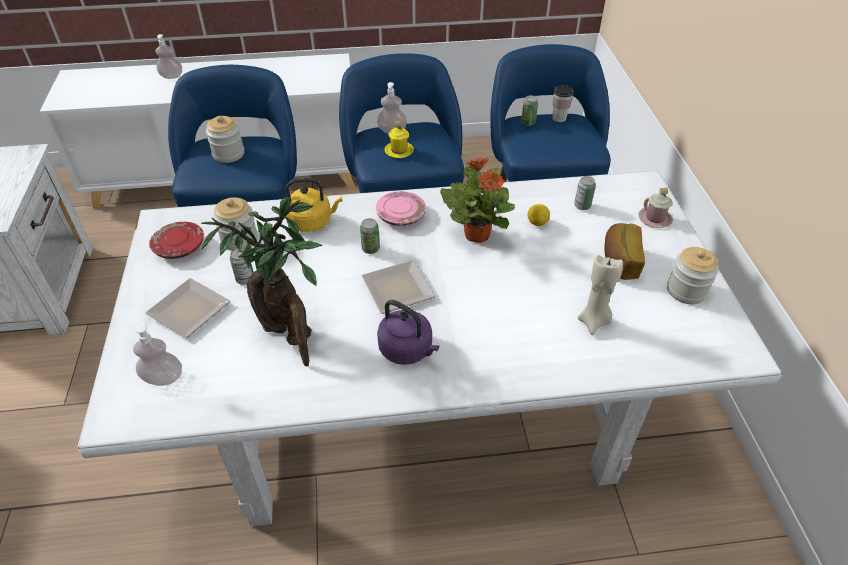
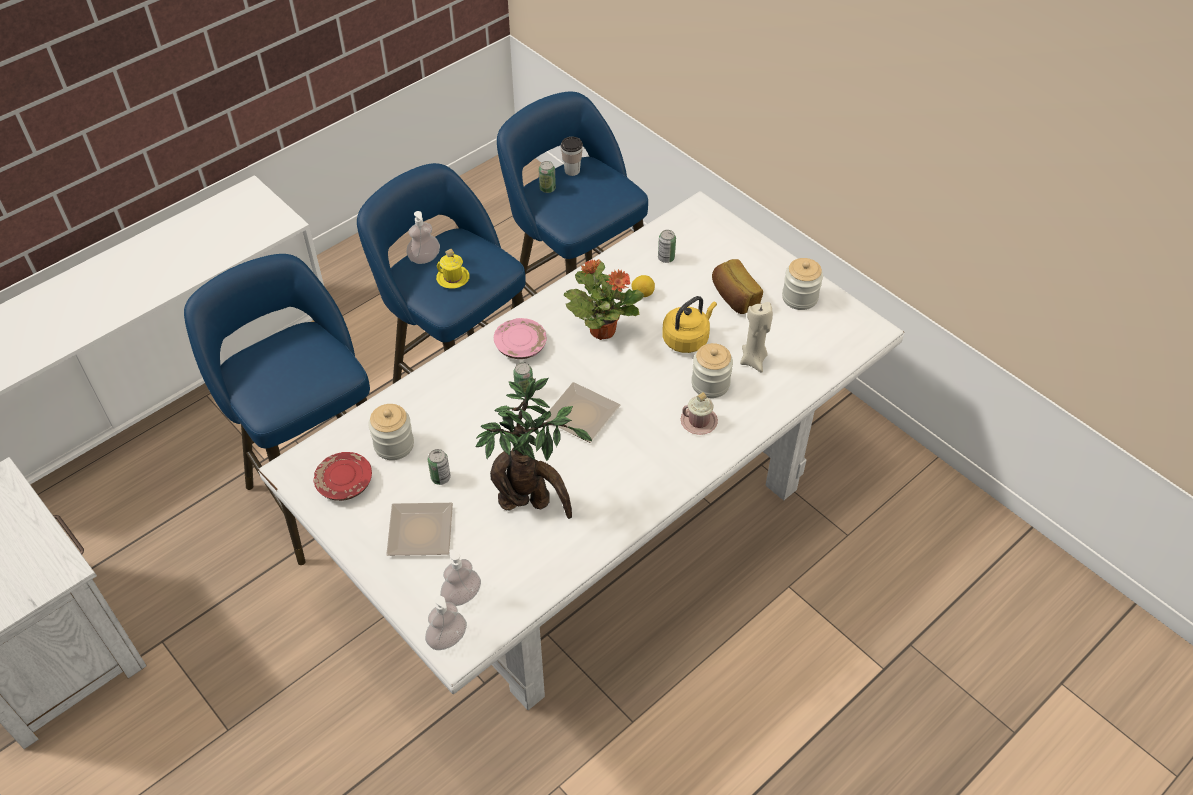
camera: 35 degrees left, 5 degrees up
soap dispenser [155,34,182,79] -> soap dispenser moved to [425,596,467,650]
jar [206,116,244,163] -> jar moved to [691,343,733,398]
yellow kettle [286,178,342,232] -> yellow kettle moved to [662,296,717,353]
purple kettle [377,300,439,365] -> none
pink mug [639,187,673,228] -> pink mug moved to [681,392,718,435]

